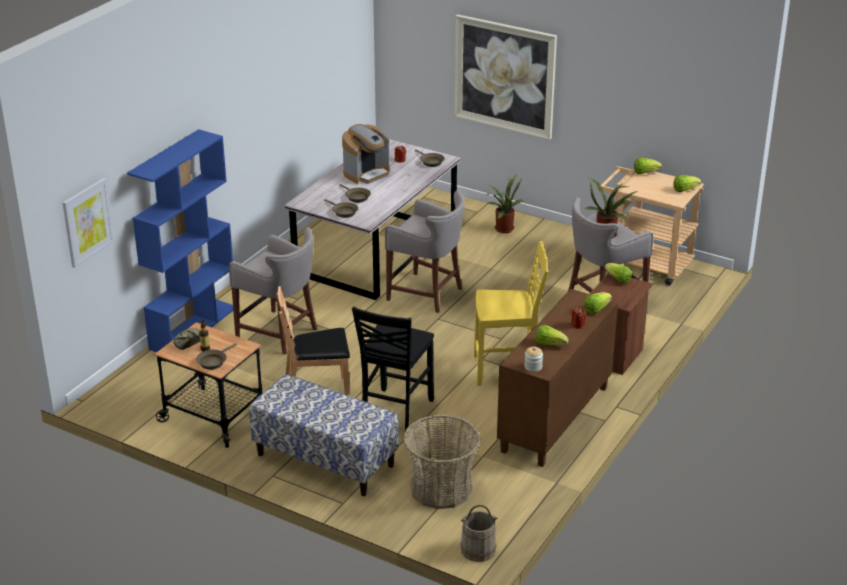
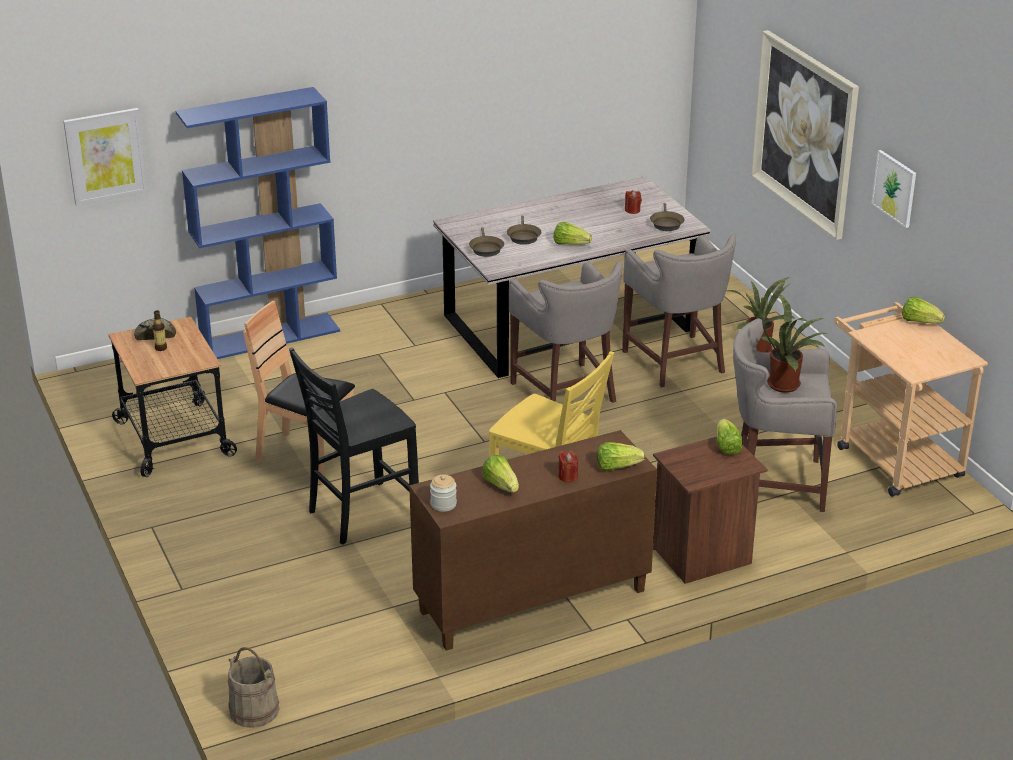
camera: 35 degrees right, 0 degrees up
brown frying pan [196,343,237,370] -> none
grey stool [229,227,318,355] -> grey stool moved to [622,234,736,387]
bench [249,374,398,496] -> none
coffee machine [342,124,390,184] -> none
basket [403,415,481,509] -> none
lettuce [673,175,701,192] -> lettuce moved to [553,222,592,245]
none -> picture [871,150,916,228]

